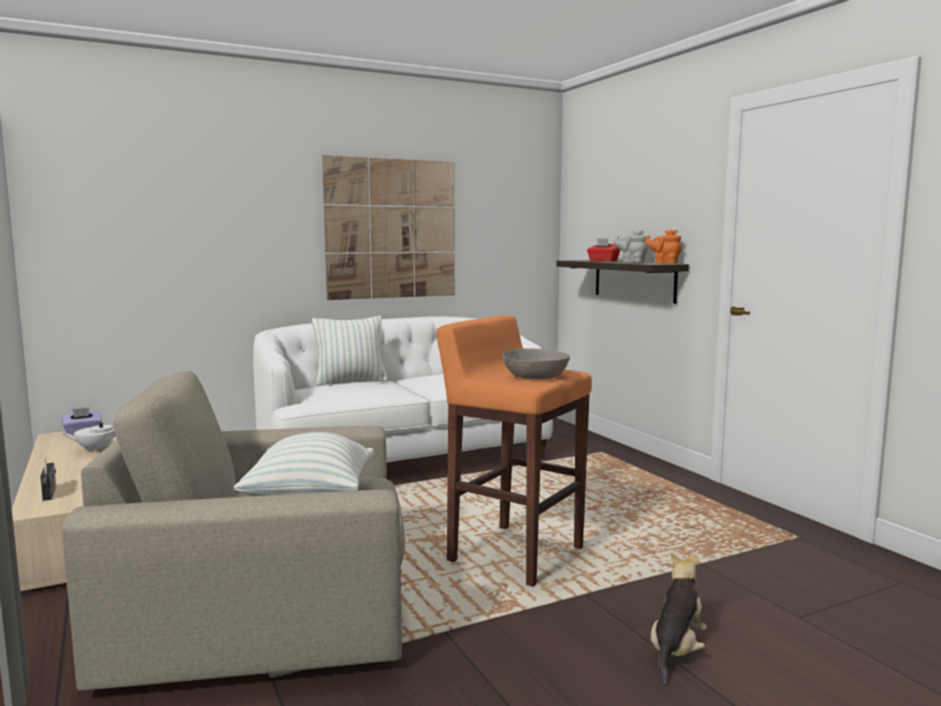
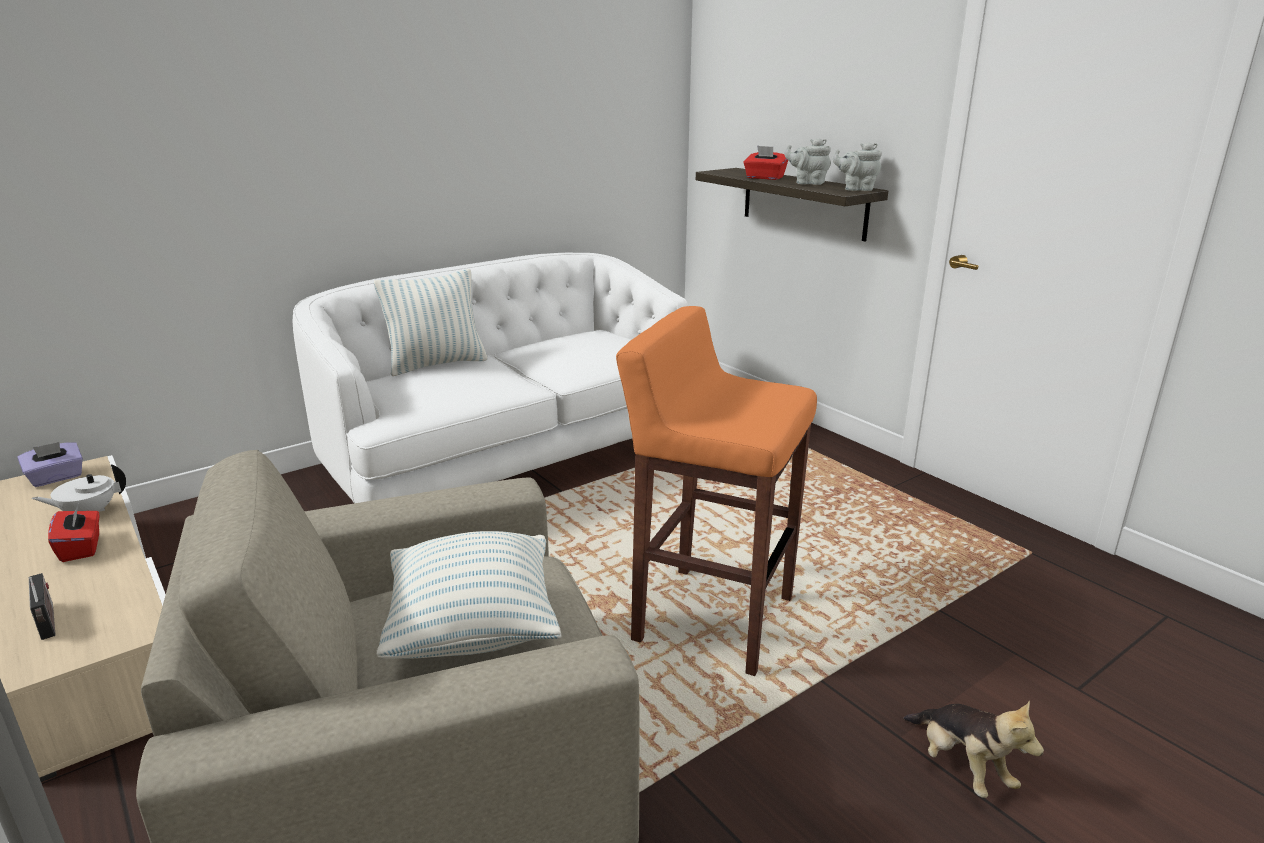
camera: 10 degrees left, 15 degrees up
picture [322,155,455,300] -> none
grey bowl [503,348,570,379] -> none
orange teapot [645,230,682,264] -> grey teapot [832,142,882,191]
plush toy [651,553,707,685] -> plush toy turned 135 degrees clockwise [903,700,1044,798]
none -> red tissue box [48,503,99,562]

